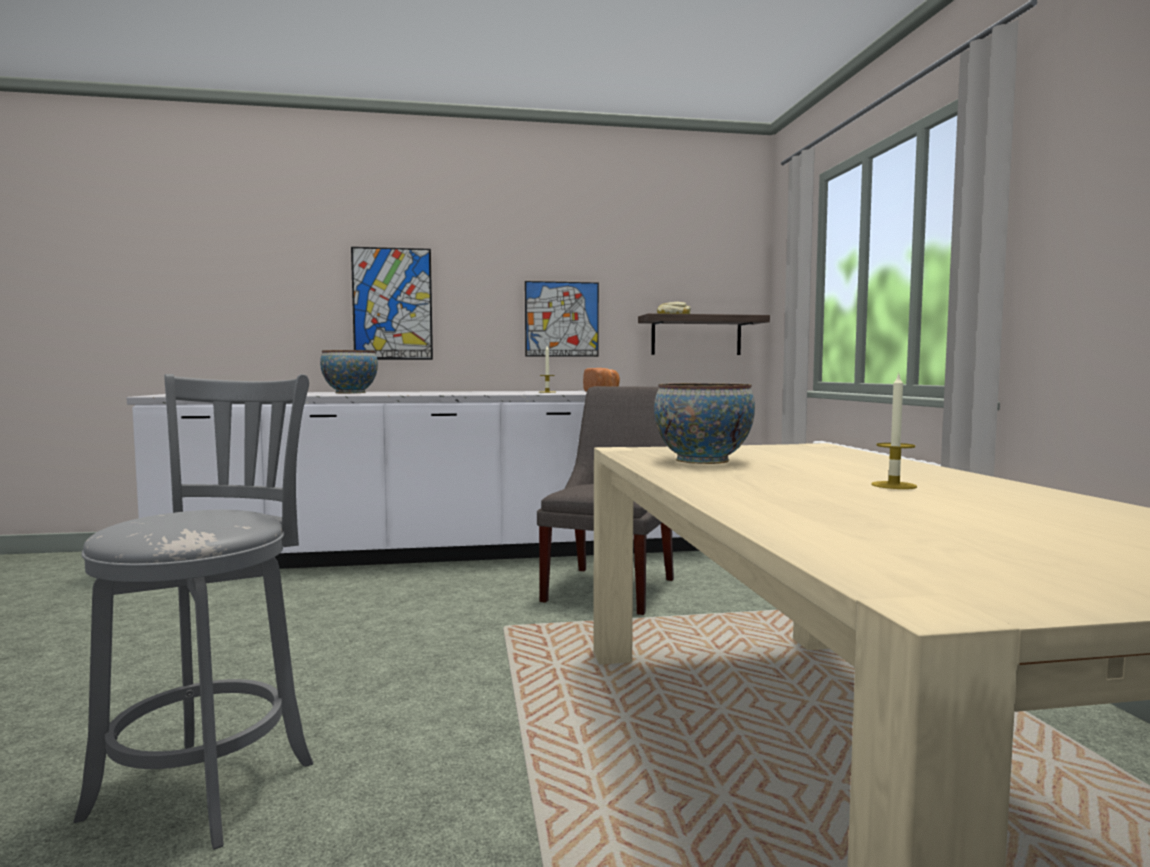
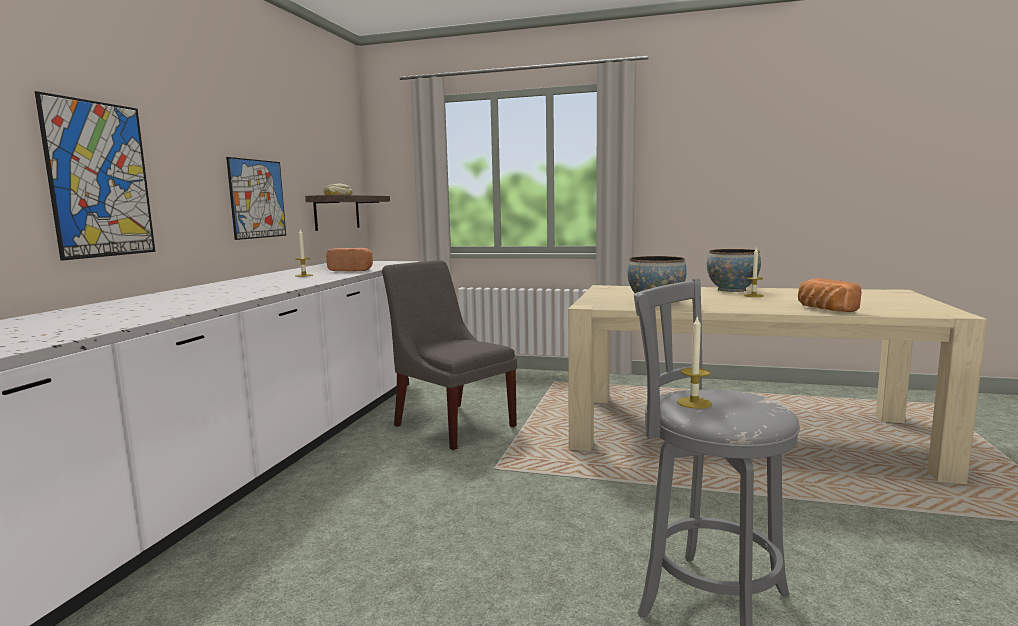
camera: 65 degrees left, 5 degrees up
bowl [320,350,378,394] -> bowl moved to [707,249,761,292]
none -> candle [677,315,712,409]
none -> bread [798,278,862,312]

